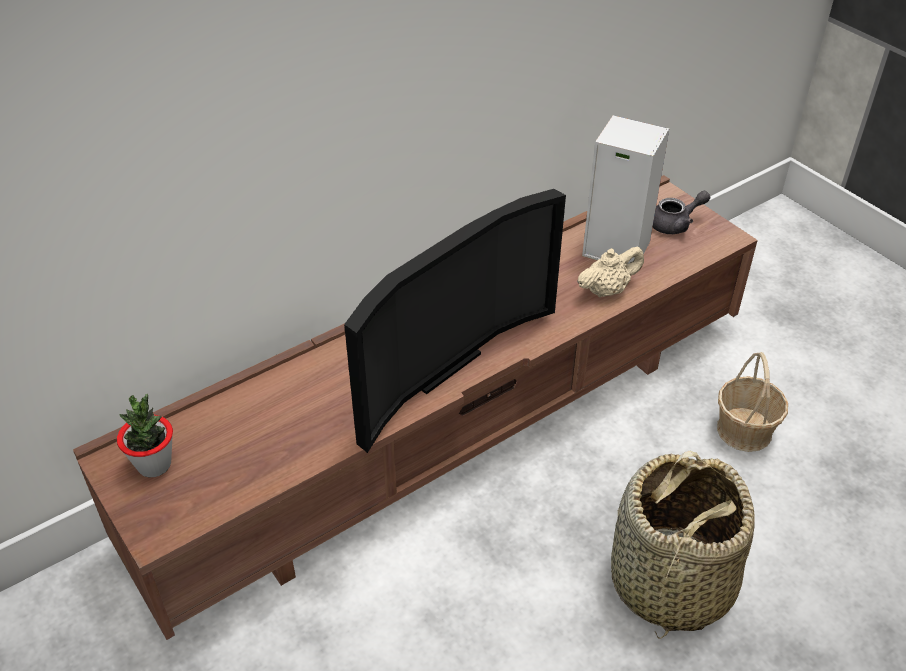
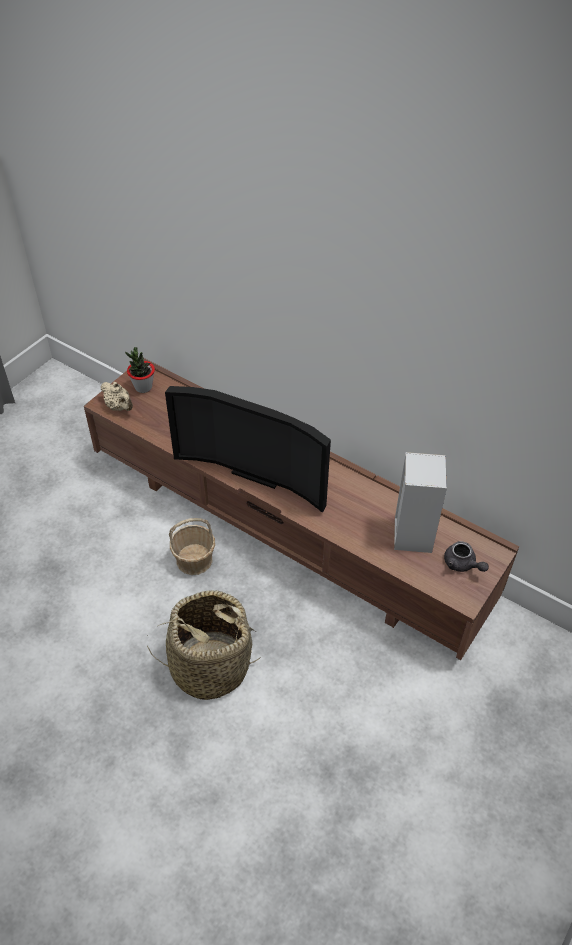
camera: 70 degrees right, 5 degrees up
beige teapot [577,246,644,298] -> beige teapot moved to [101,382,133,411]
basket [717,352,788,452] -> basket moved to [169,518,215,575]

